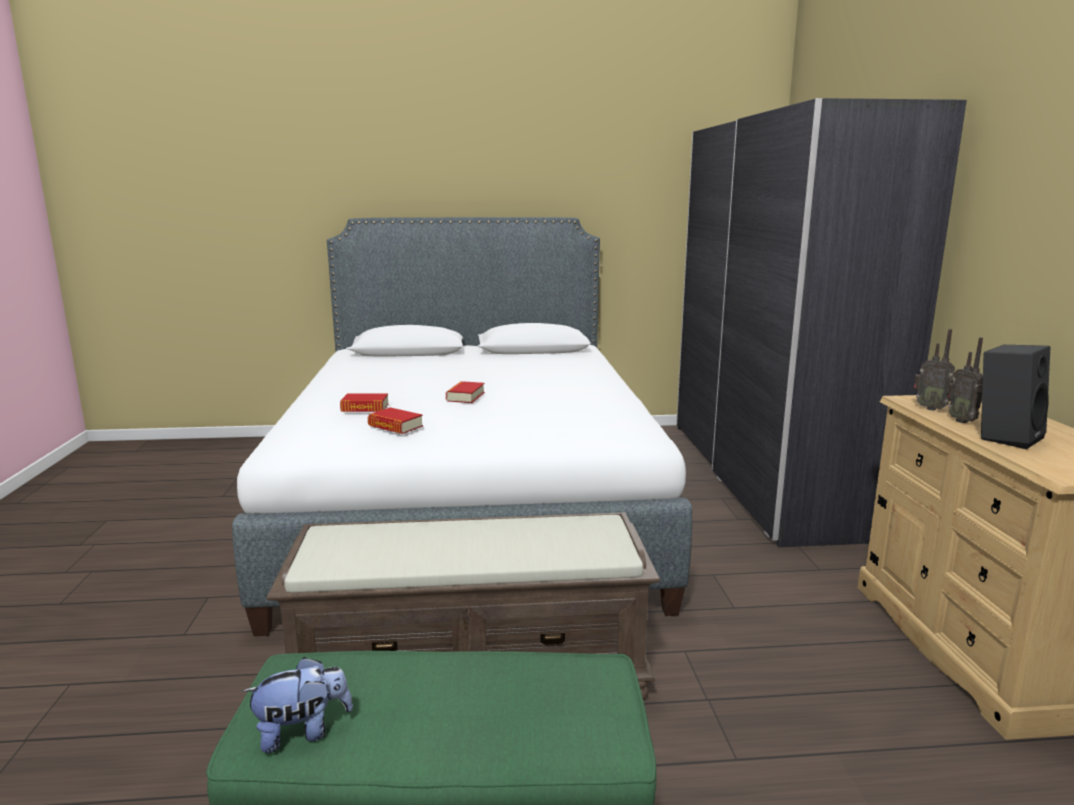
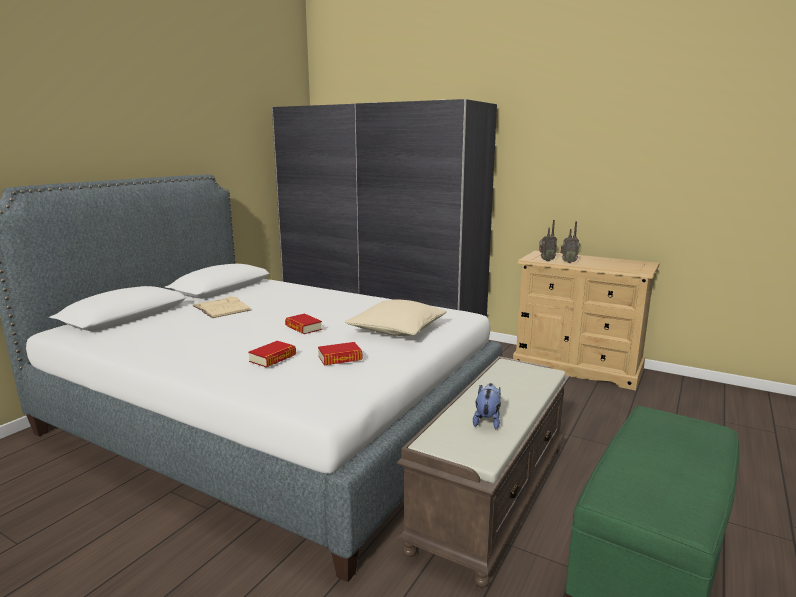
camera: 55 degrees left, 0 degrees up
plush toy [242,657,353,753] -> plush toy moved to [473,383,501,429]
black speaker [981,345,1050,449] -> none
none -> beige book [193,295,251,318]
none -> beige pillow [345,300,446,336]

